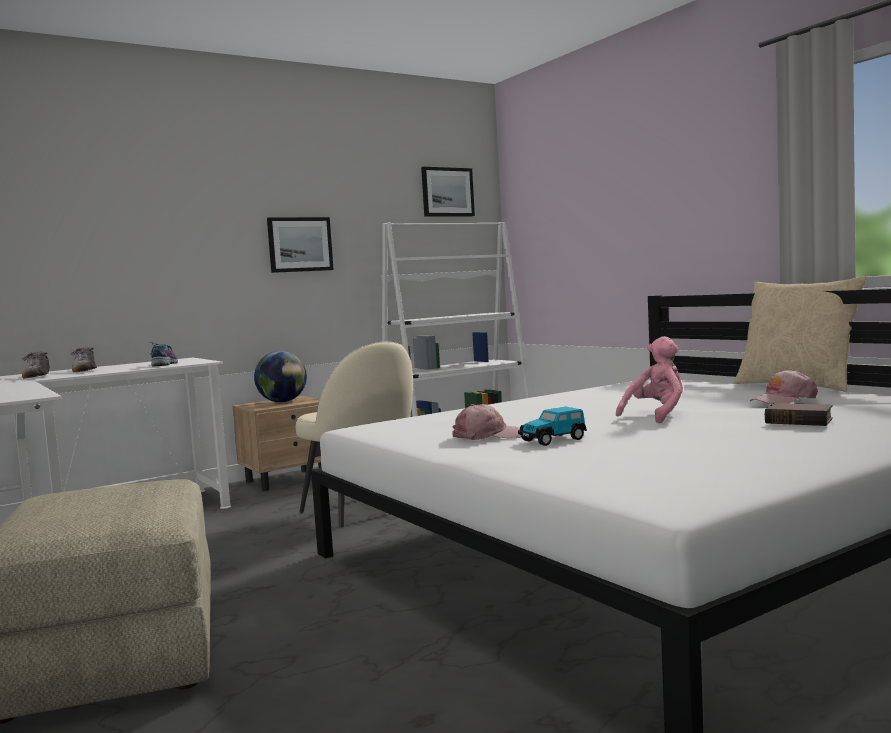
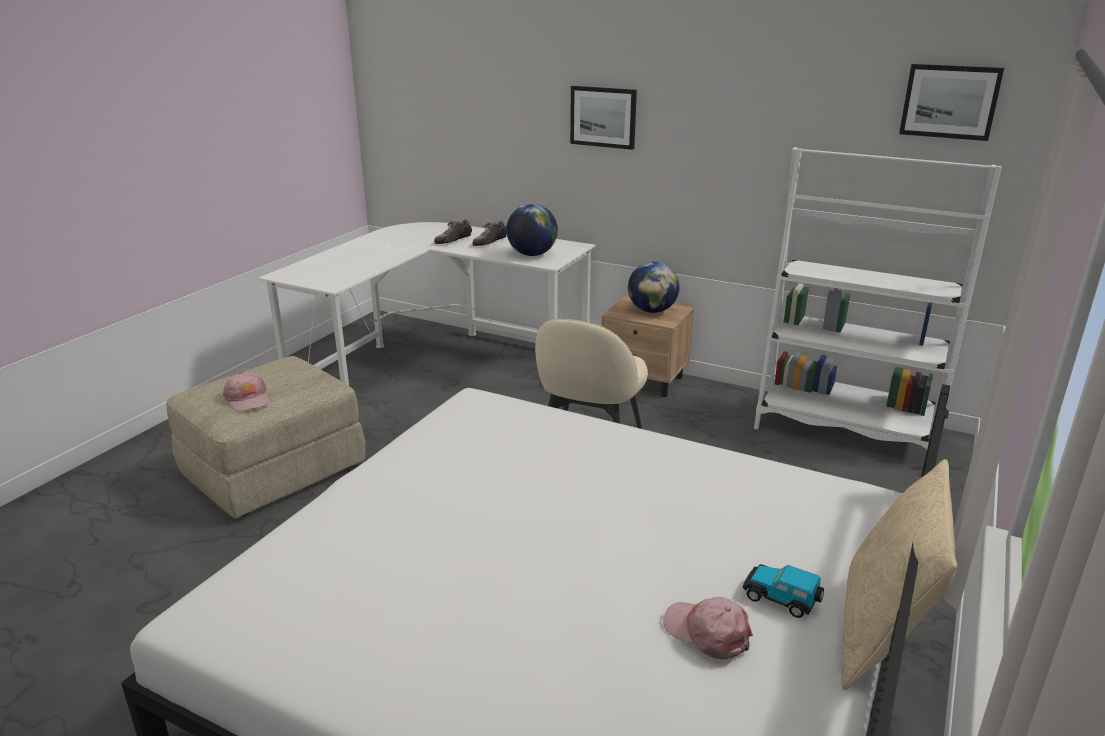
camera: 60 degrees right, 20 degrees up
shoe [150,342,178,366] -> globe [506,204,558,256]
picture [267,217,334,273] -> picture moved to [570,86,637,150]
pink cap [452,404,521,440] -> pink cap moved to [223,372,270,412]
toy car [518,407,587,446] -> toy car moved to [743,564,824,618]
pink plush toy [616,336,683,423] -> none
book [765,403,833,426] -> none

